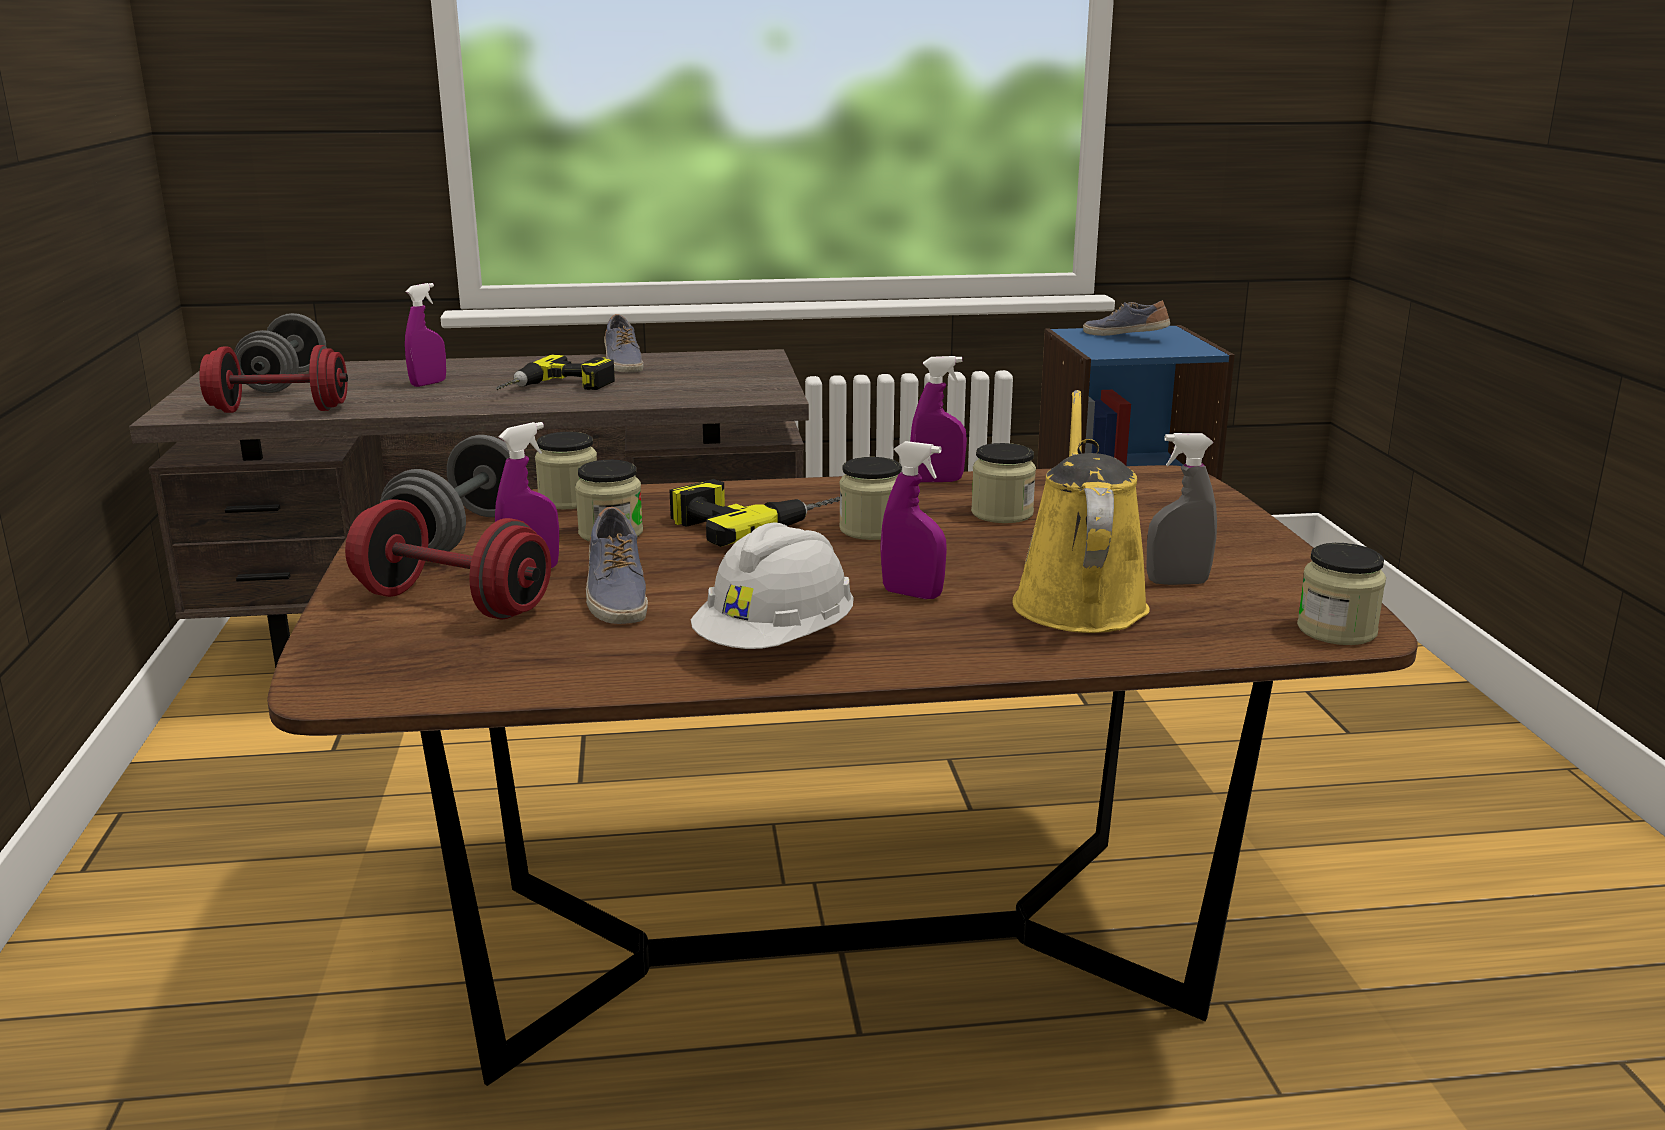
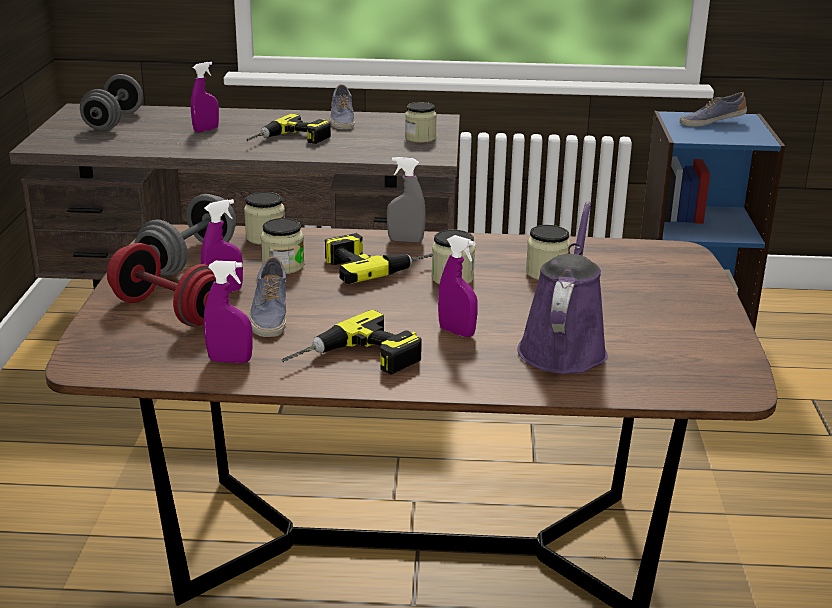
camera: 10 degrees right, 5 degrees up
red dumbbell [199,345,348,413] -> none
white hard hat [691,522,854,649] -> power drill [282,310,422,374]
purple spray bottle [910,356,967,482] -> purple spray bottle moved to [204,261,253,363]
yellow watering can [1013,390,1150,633] -> purple watering can [517,201,608,374]
shoe [1083,300,1170,336] -> shoe turned 60 degrees counterclockwise [680,92,747,127]
grey spray bottle [1146,433,1217,585] -> grey spray bottle moved to [387,157,426,243]
jar [1297,543,1386,645] -> jar moved to [405,102,437,143]

